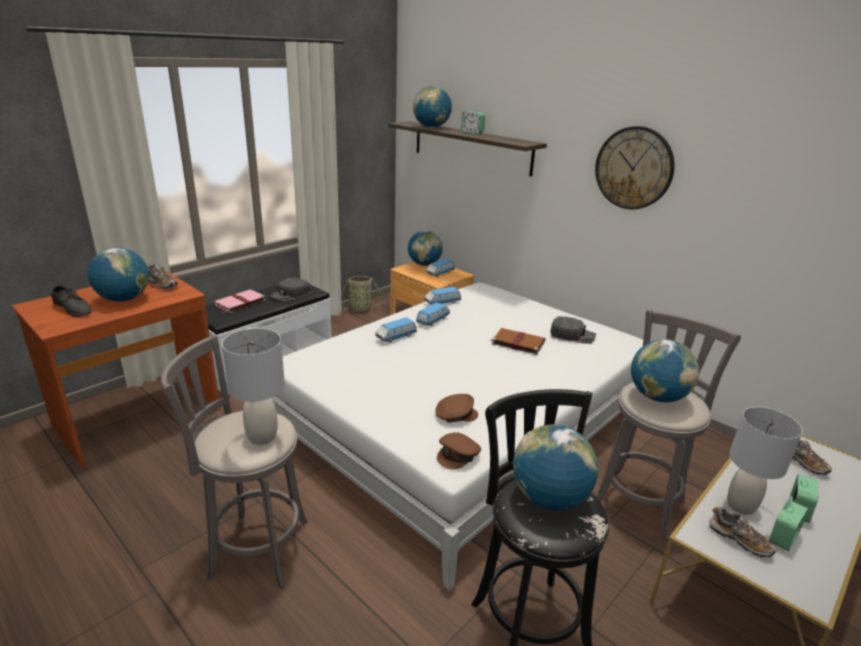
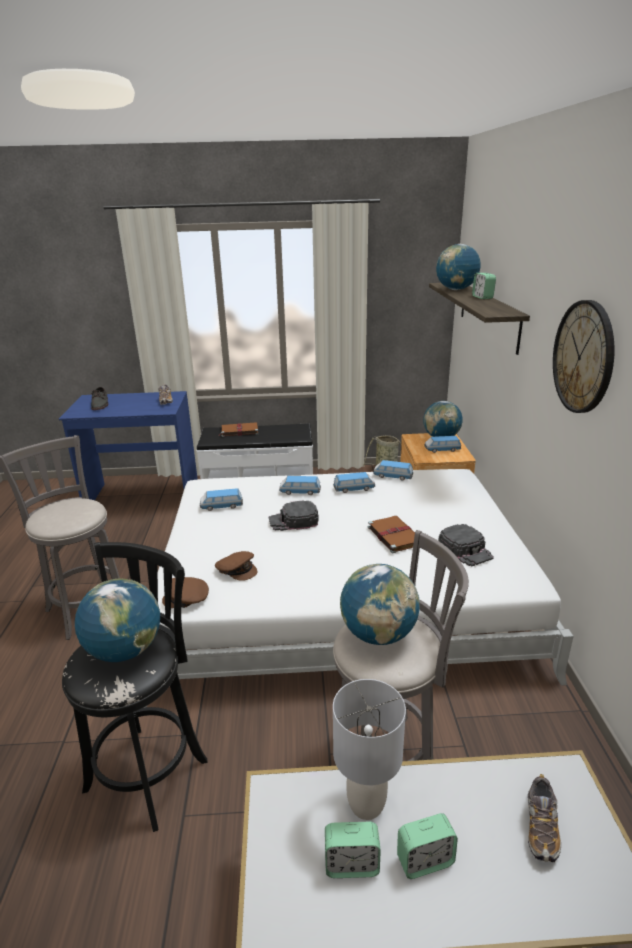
camera: 45 degrees right, 0 degrees up
brown desk [12,270,220,467] -> blue desk [59,391,198,500]
globe [88,247,149,302] -> none
pink book [213,289,266,313] -> brown book [218,422,258,437]
grey table lamp [222,328,285,445] -> none
black cap [269,278,311,303] -> black cap moved to [269,500,319,531]
shoe [709,507,776,558] -> none
none -> toy car [200,488,243,511]

